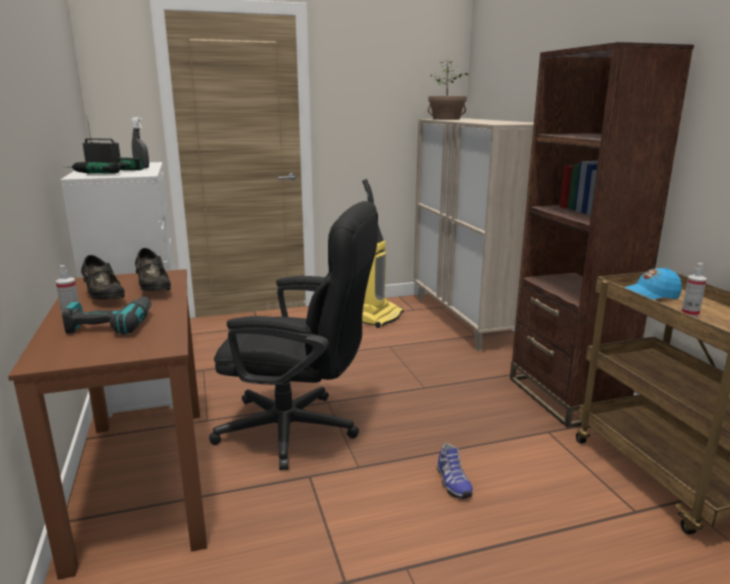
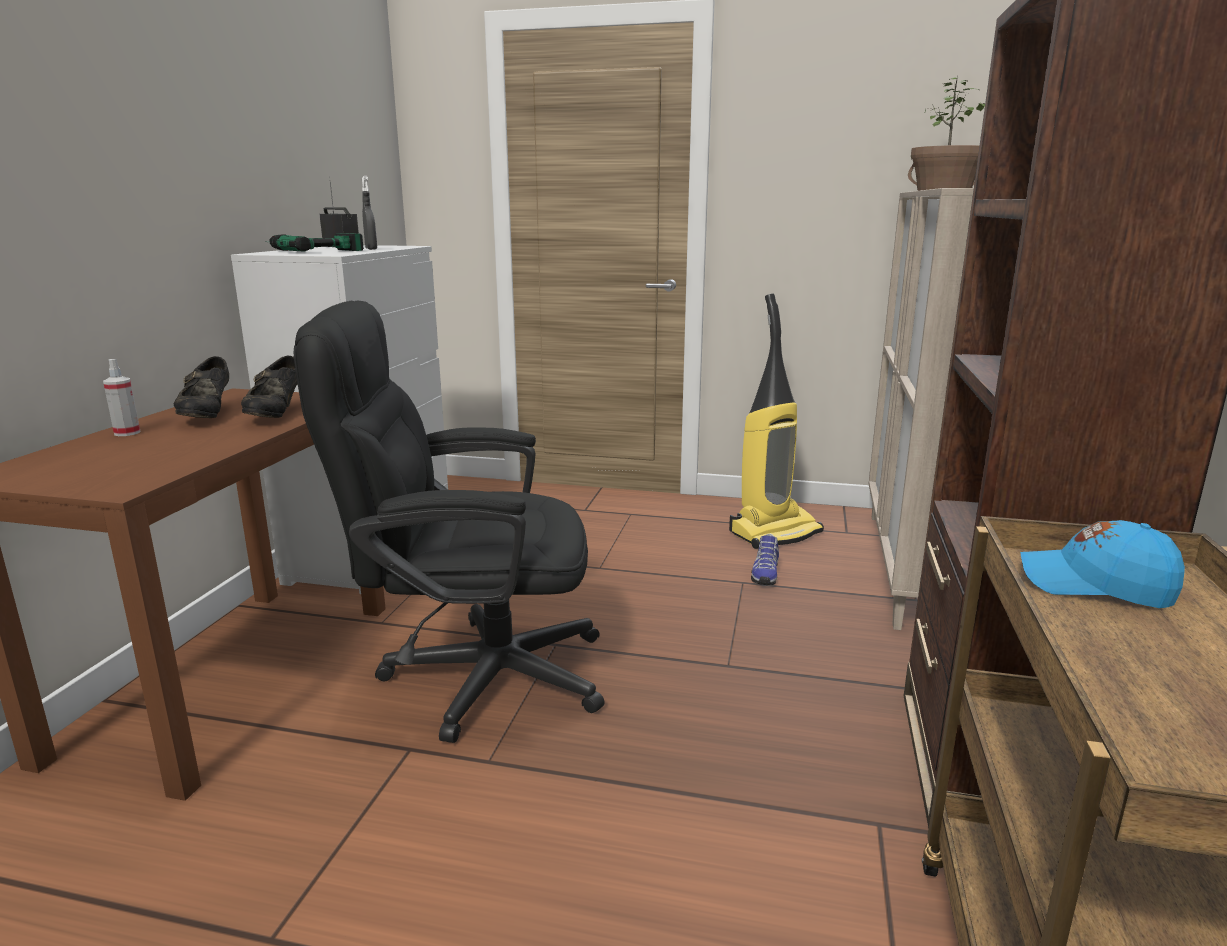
camera: 30 degrees right, 0 degrees up
power drill [62,296,151,335] -> none
black office chair [209,201,378,470] -> black office chair turned 135 degrees clockwise [294,300,605,743]
shoe [437,443,473,499] -> shoe moved to [751,534,779,585]
spray bottle [682,263,707,317] -> none

